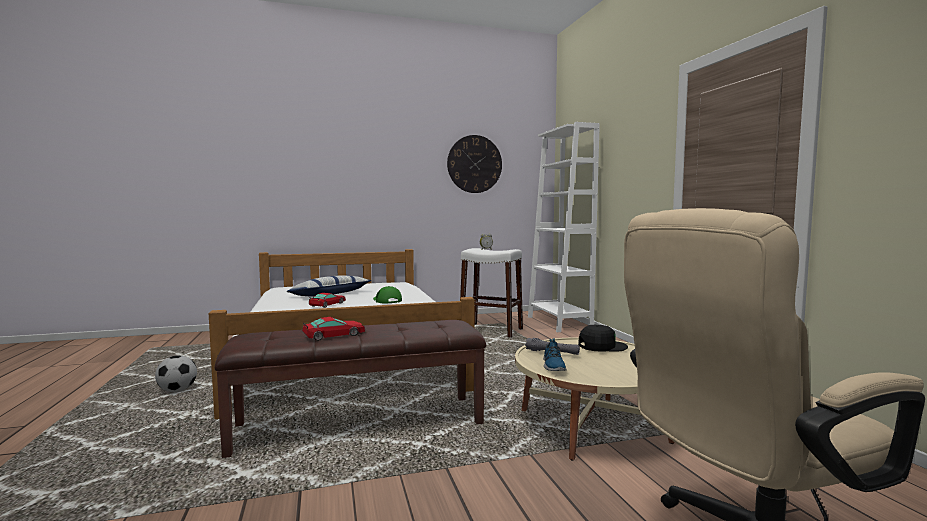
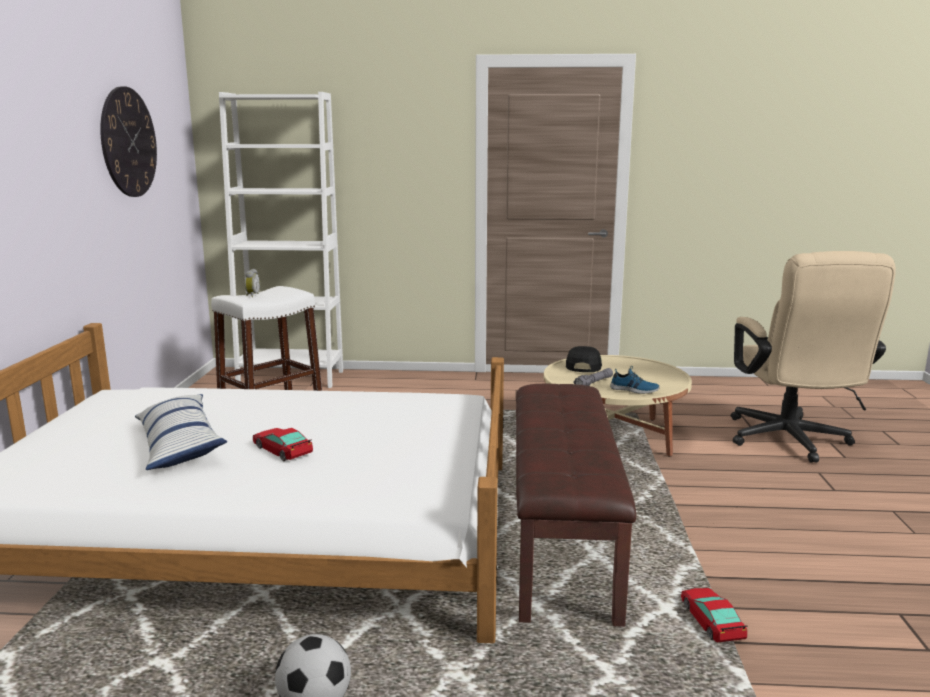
camera: 70 degrees left, 10 degrees up
toy car [302,317,365,341] -> toy car moved to [681,588,748,643]
green cap [373,286,402,304] -> none

